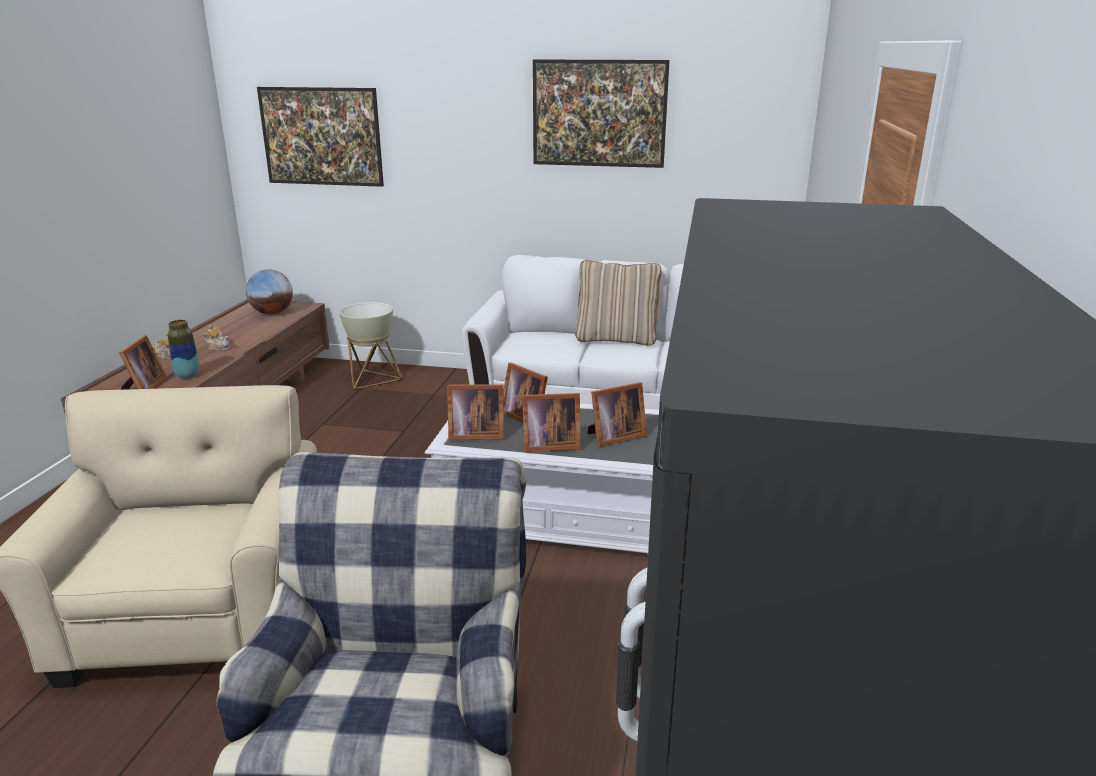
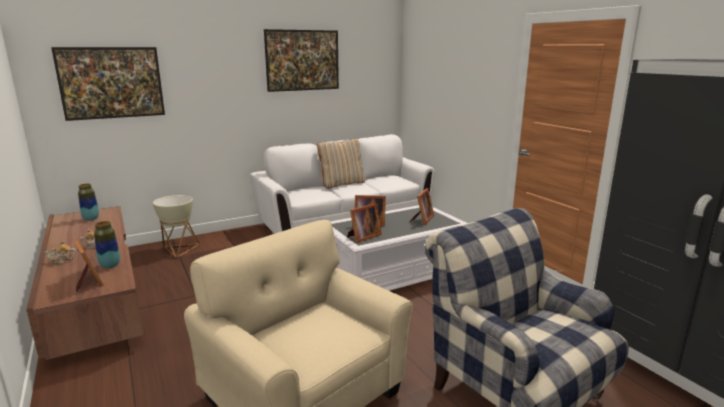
camera: 40 degrees left, 5 degrees down
globe [246,269,293,314] -> vase [78,184,99,221]
picture frame [522,393,581,452] -> none

